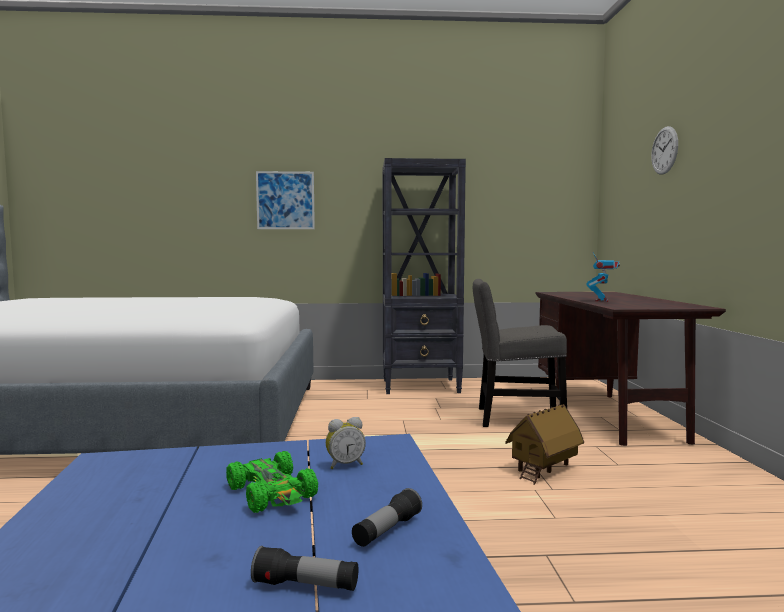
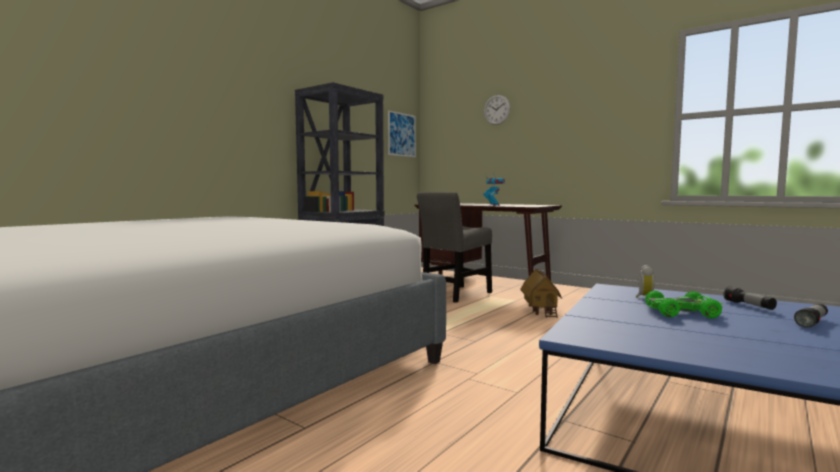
camera: 50 degrees left, 0 degrees up
picture [256,171,315,229] -> picture moved to [388,110,416,157]

